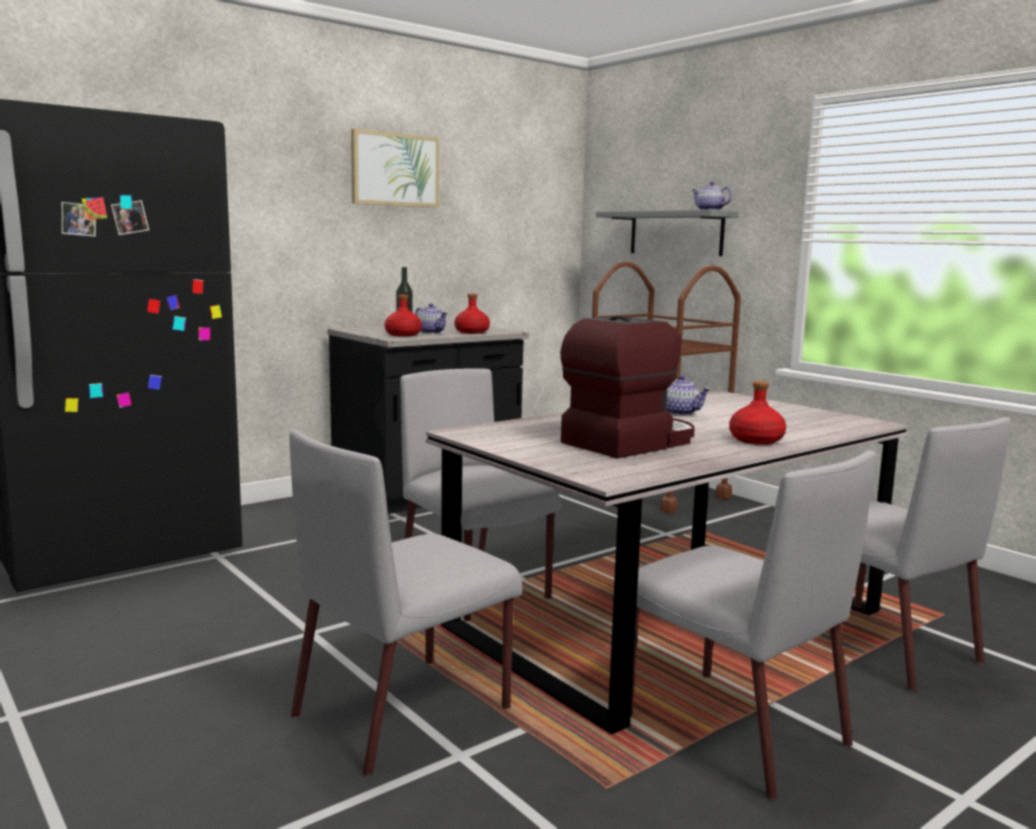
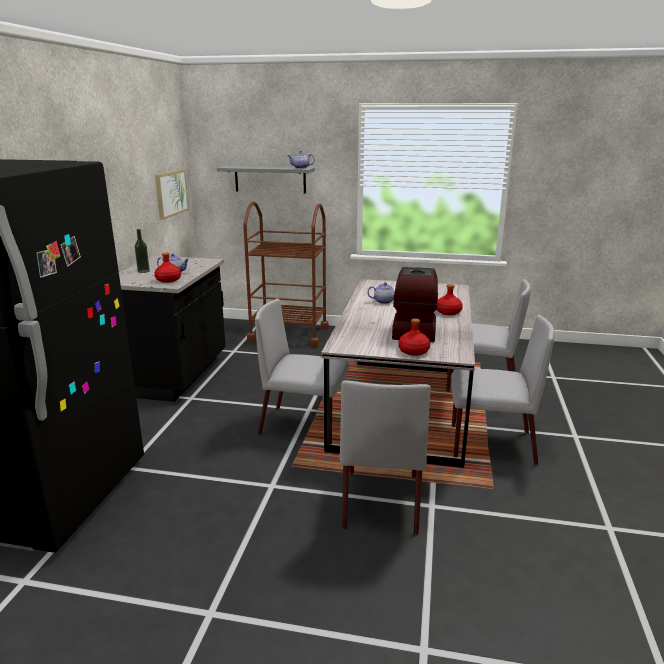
camera: 40 degrees left, 10 degrees up
picture [351,129,440,208] -> picture moved to [155,169,189,220]
red bottle [454,294,490,334] -> red bottle moved to [398,318,430,356]

